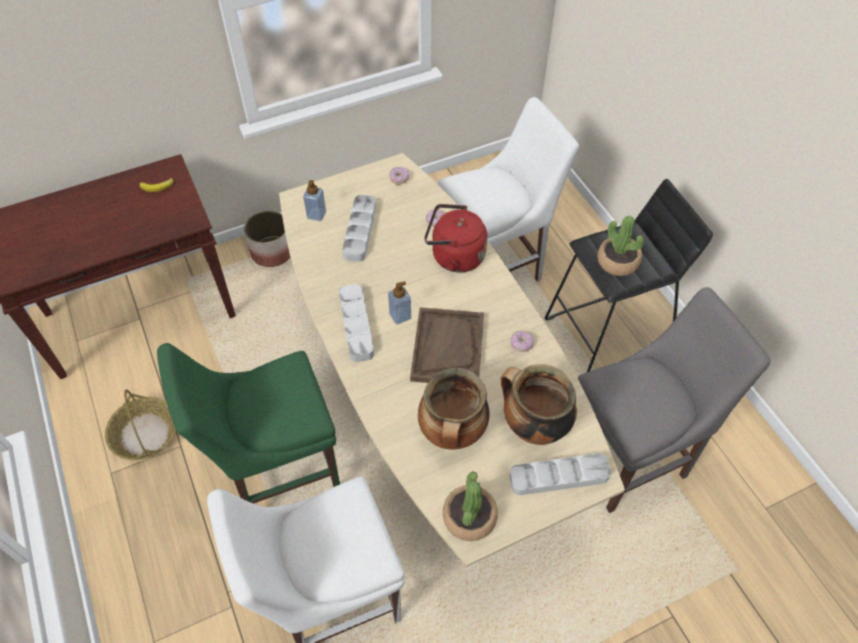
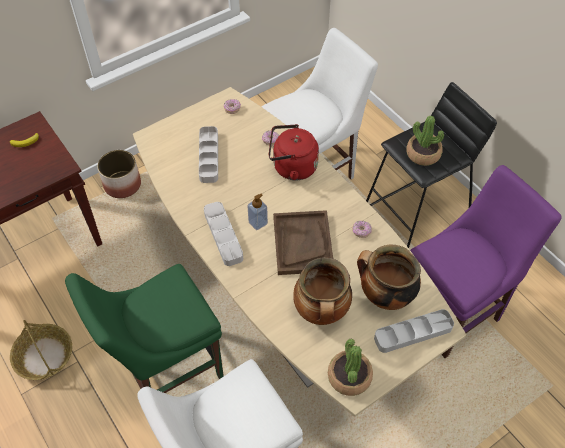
camera: 10 degrees left, 0 degrees up
soap dispenser [303,180,326,221] -> none
grey chair [578,287,771,513] -> purple chair [410,165,562,358]

